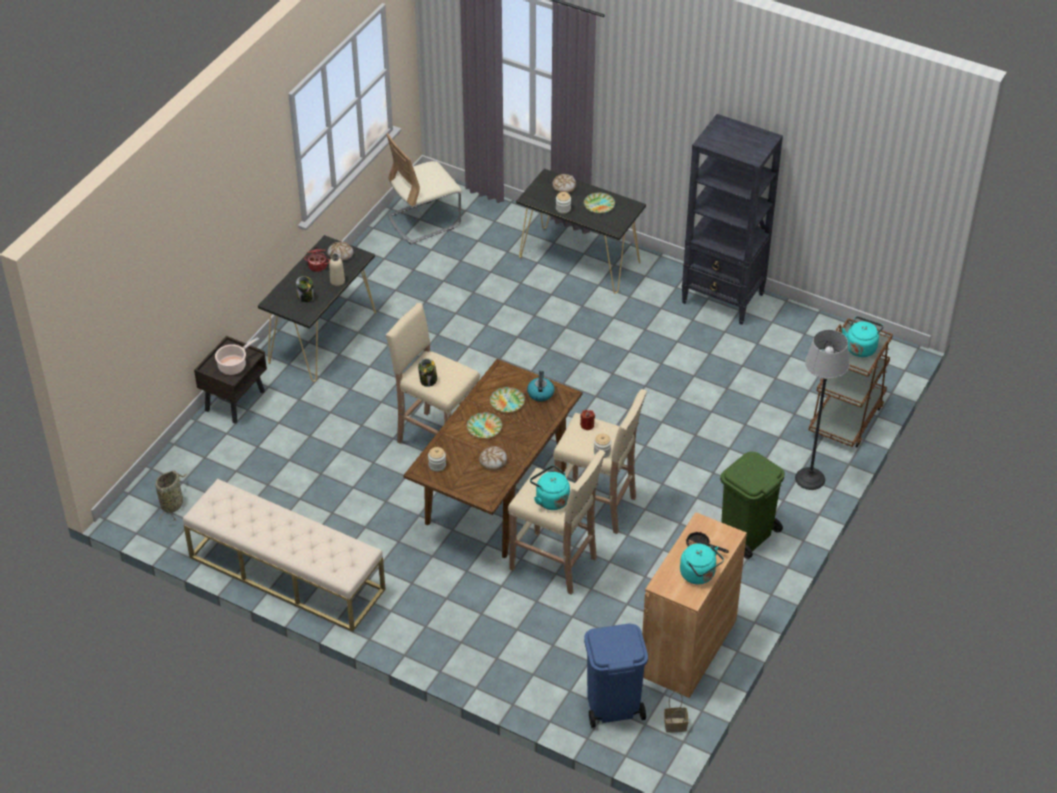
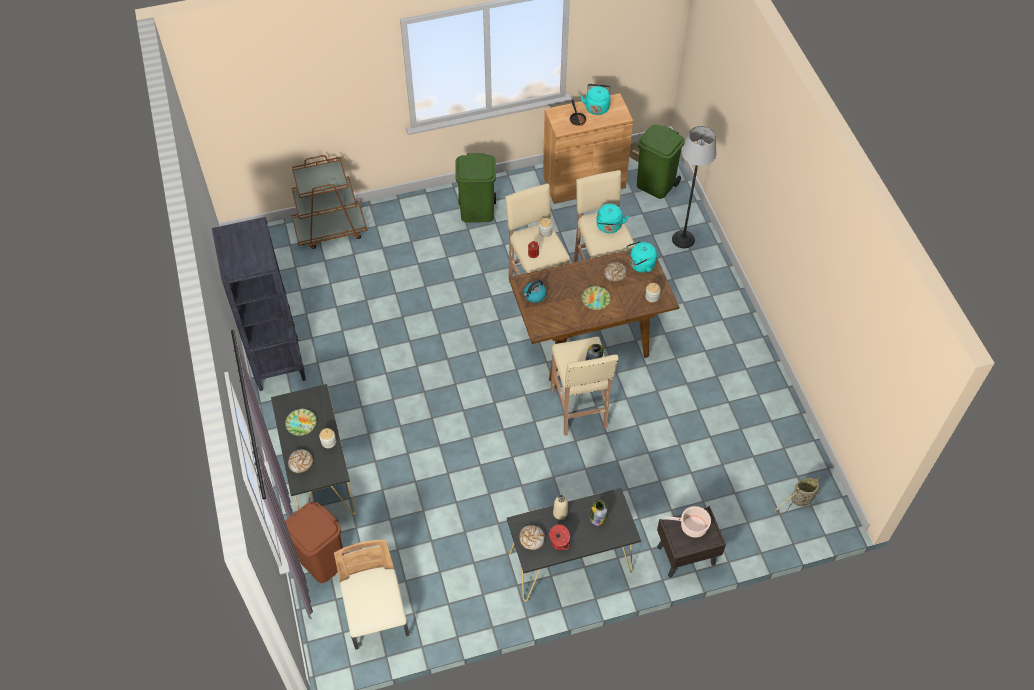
camera: 135 degrees left, 10 degrees up
beige bench [183,479,386,632] -> none
beige chair [387,133,462,244] -> beige chair turned 120 degrees counterclockwise [334,540,410,650]
plate [490,387,525,413] -> none
blue trash can [584,624,648,728] -> green trash can [637,125,685,199]
floor lamp [795,330,849,490] -> floor lamp moved to [672,126,716,248]
turquoise kettle [842,316,884,357] -> turquoise kettle moved to [626,241,657,273]
none -> brown trash can [285,502,344,583]

